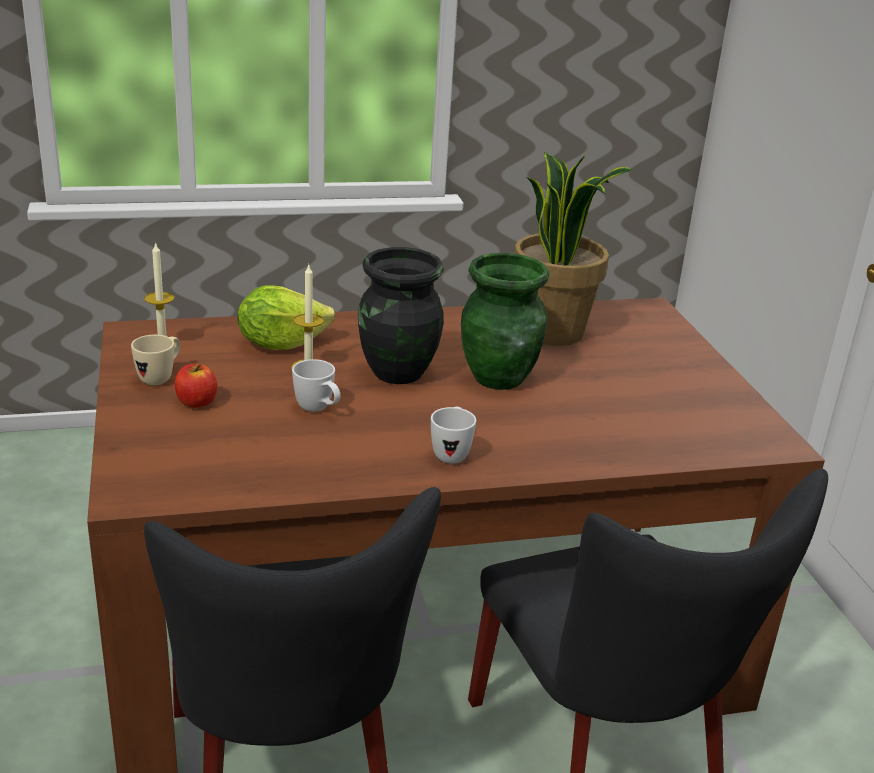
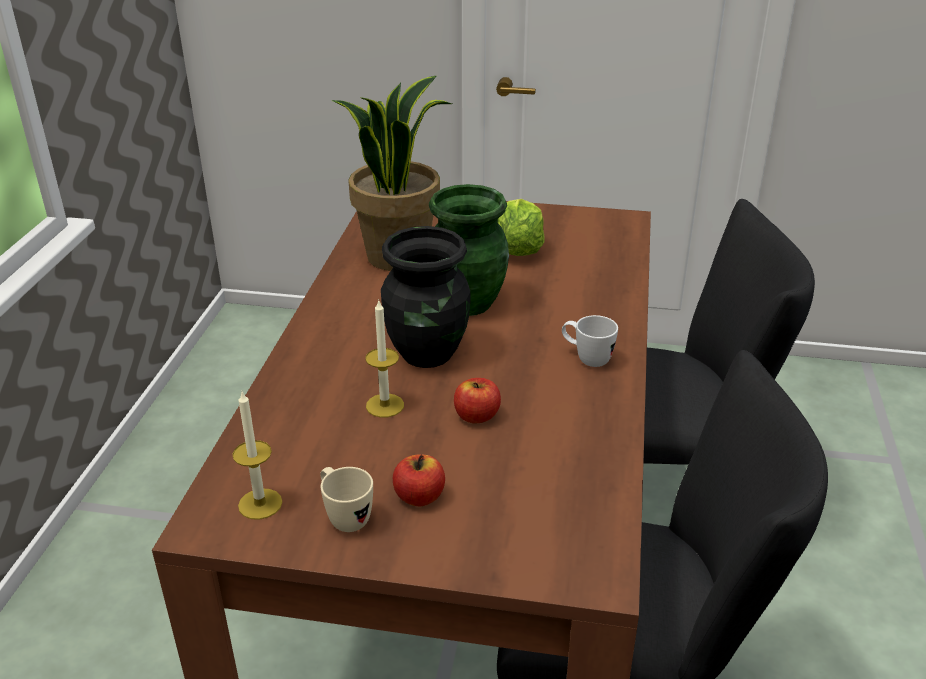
camera: 65 degrees left, 5 degrees up
lettuce [238,285,335,350] -> lettuce moved to [498,199,545,256]
white mug [292,359,340,412] -> apple [454,378,501,423]

